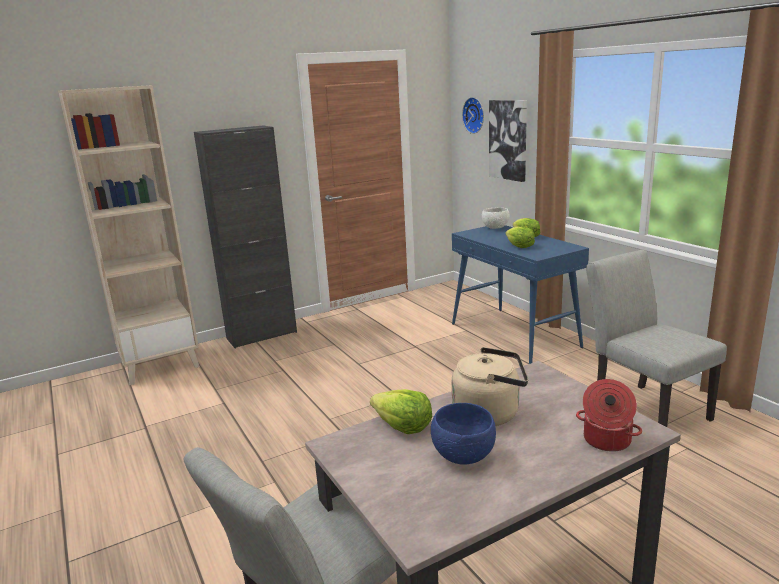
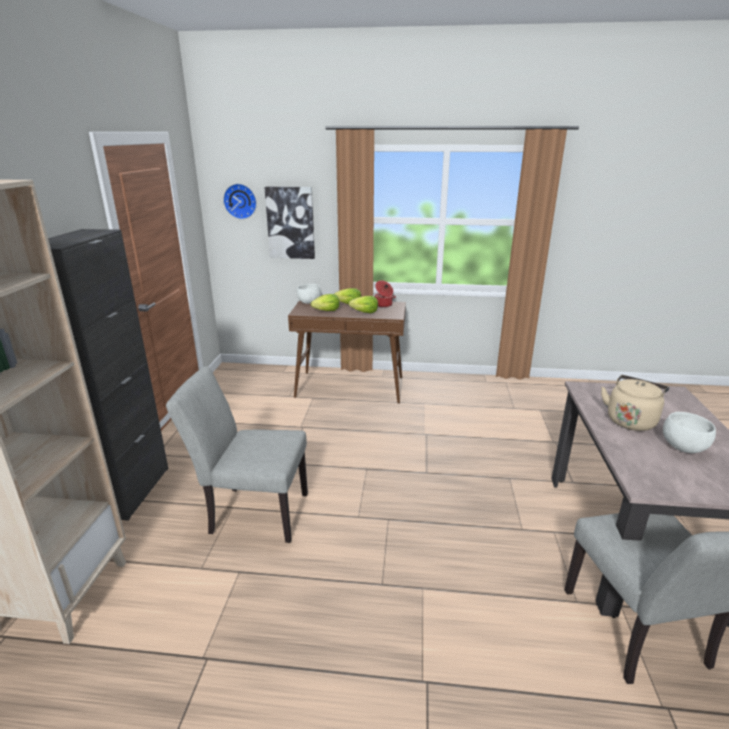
camera: 55 degrees left, 5 degrees up
lettuce [370,389,432,434] -> lettuce moved to [311,294,340,311]
blue bowl [431,403,496,465] -> white bowl [663,412,716,453]
blue console table [452,225,589,364] -> brown console table [288,300,406,403]
cooking pot [576,379,642,452] -> cooking pot moved to [374,280,396,307]
grey chair [586,250,727,427] -> grey chair moved to [166,367,308,543]

